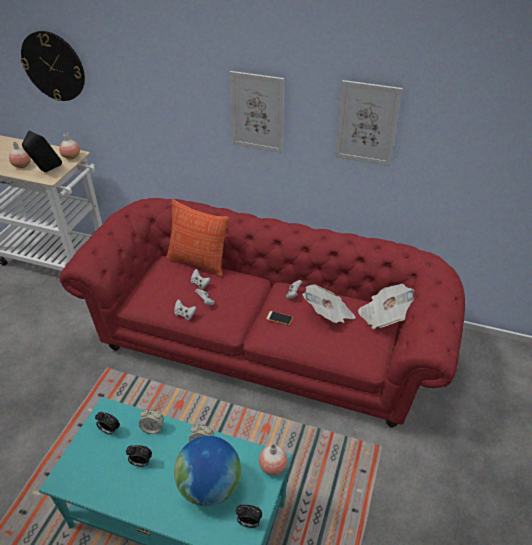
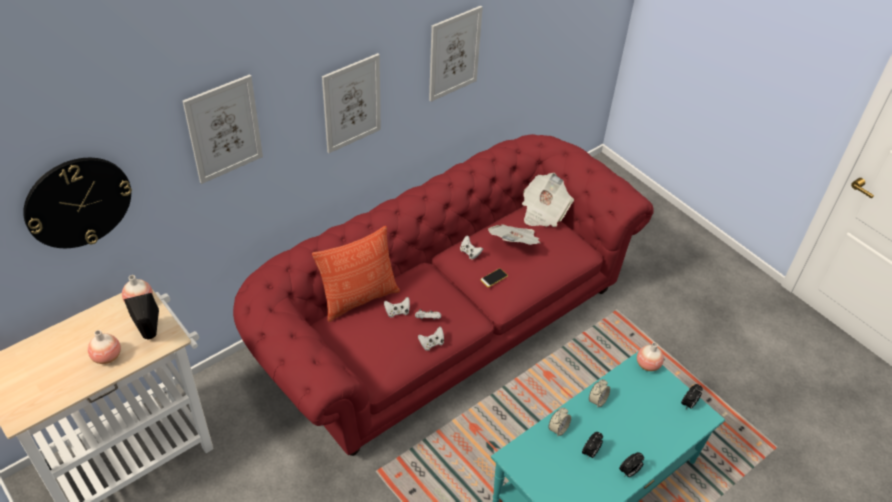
camera: 60 degrees left, 5 degrees up
alarm clock [95,412,120,434] -> alarm clock moved to [619,452,644,477]
globe [174,436,241,506] -> none
none -> picture [183,74,263,184]

